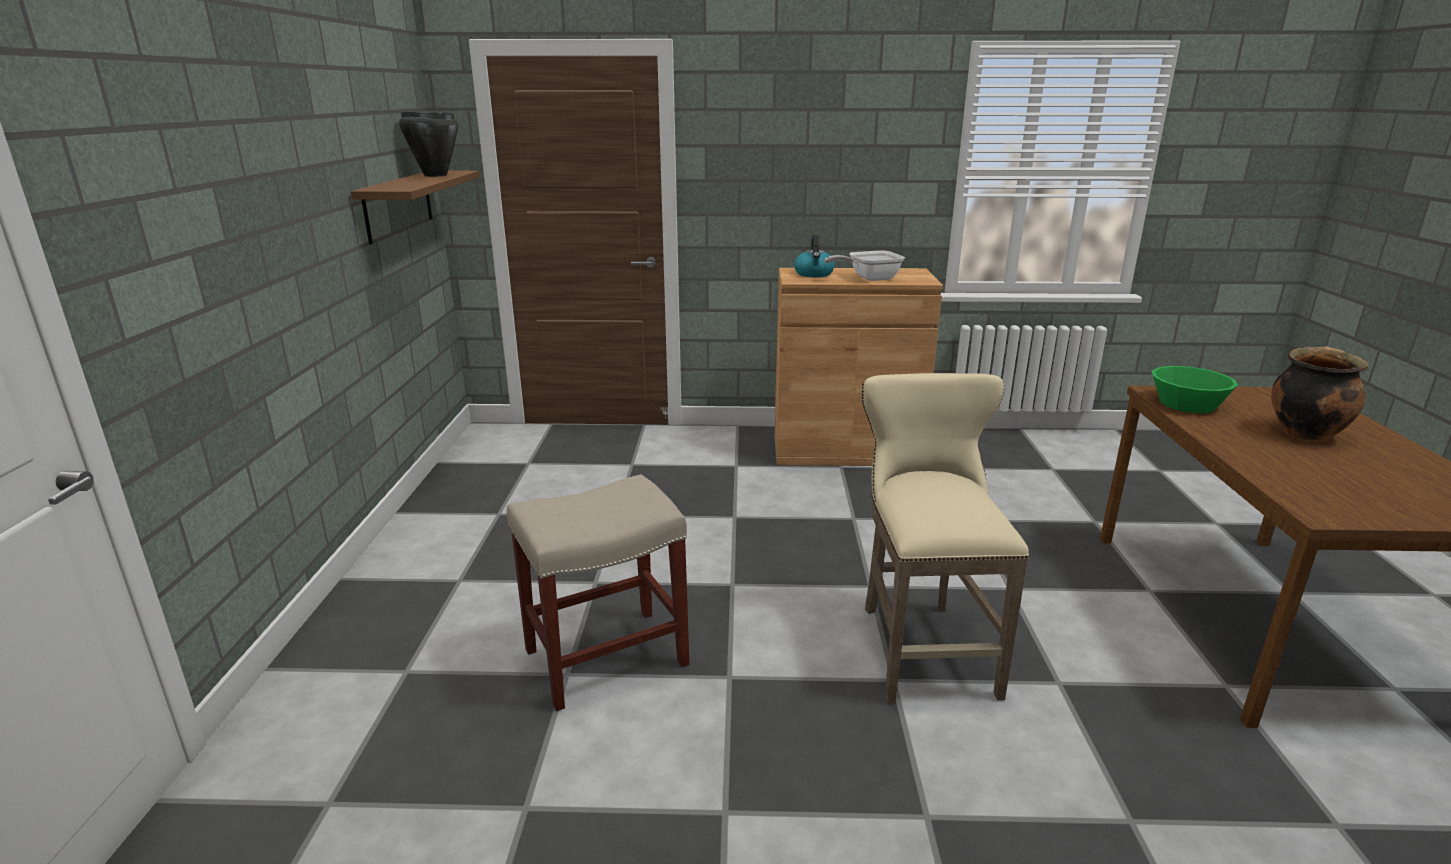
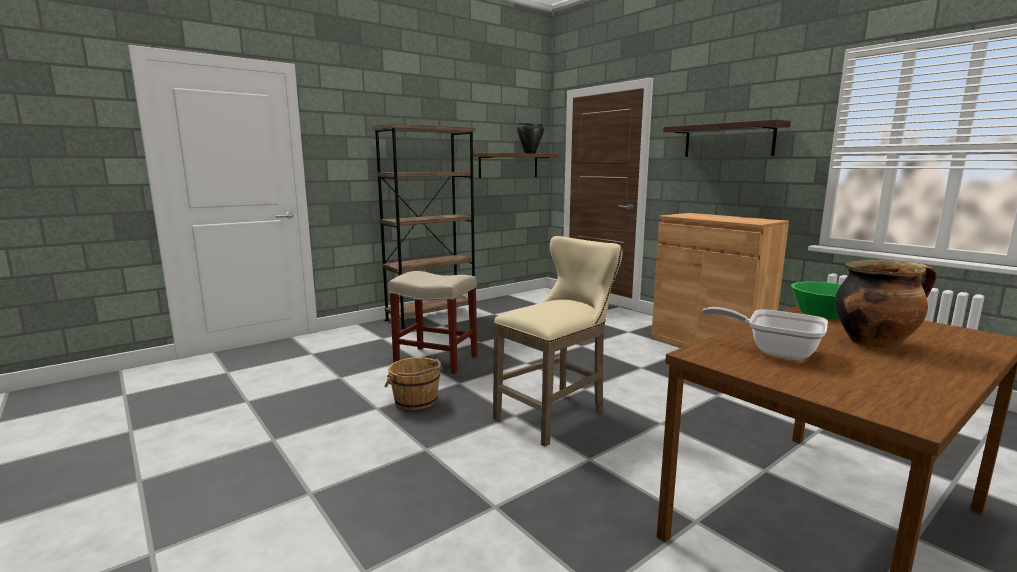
camera: 50 degrees right, 10 degrees down
kettle [794,235,835,277] -> none
frying pan [824,250,905,281] -> frying pan moved to [702,307,828,360]
none -> brown bookcase [373,124,475,329]
none -> brown bucket [384,357,443,410]
none -> shelf [663,119,791,157]

